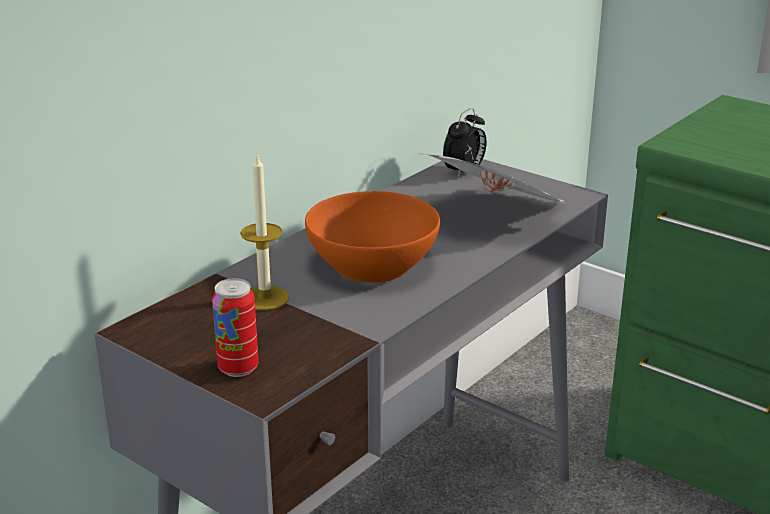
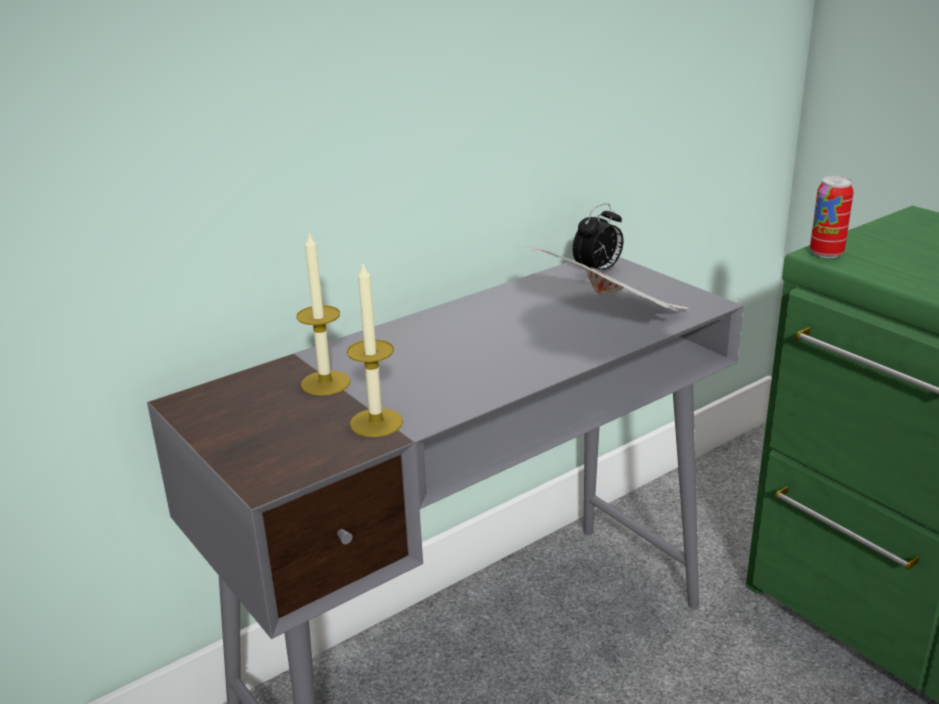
camera: 15 degrees right, 0 degrees up
can [212,278,259,377] -> can moved to [810,176,854,258]
orange bowl [305,191,440,283] -> none
none -> candle [347,264,403,437]

